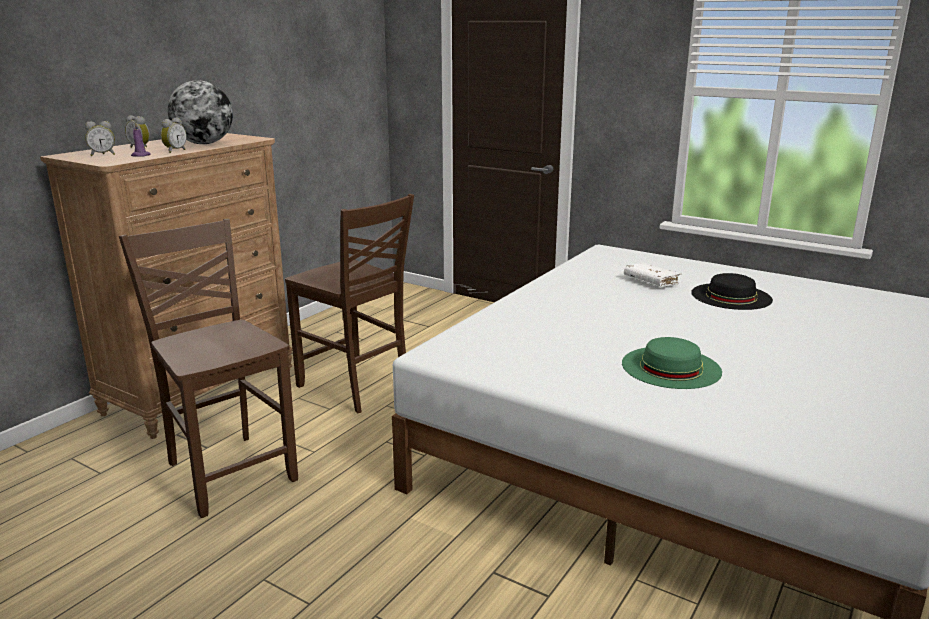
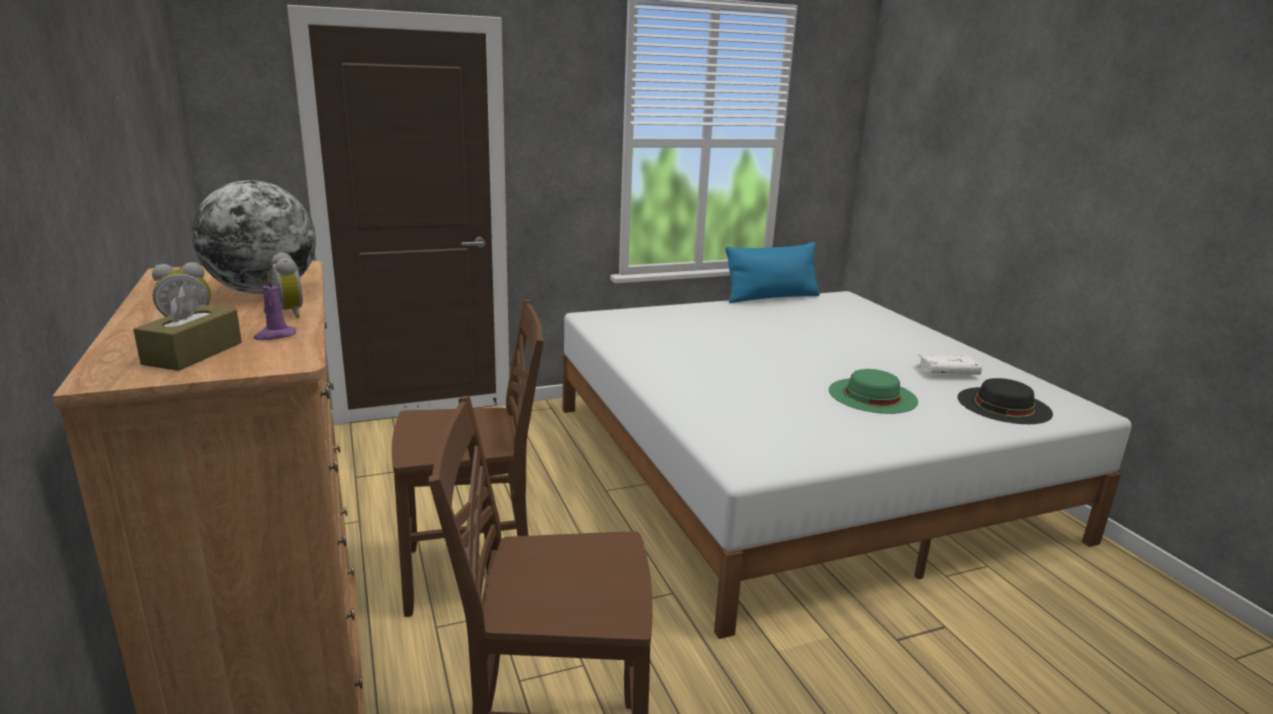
camera: 55 degrees left, 0 degrees up
alarm clock [85,121,115,156] -> brown tissue box [133,284,242,371]
white book [624,263,681,287] -> white book moved to [917,355,982,375]
black hat [691,273,773,310] -> black hat moved to [958,378,1053,424]
none -> blue pillow [725,242,820,303]

